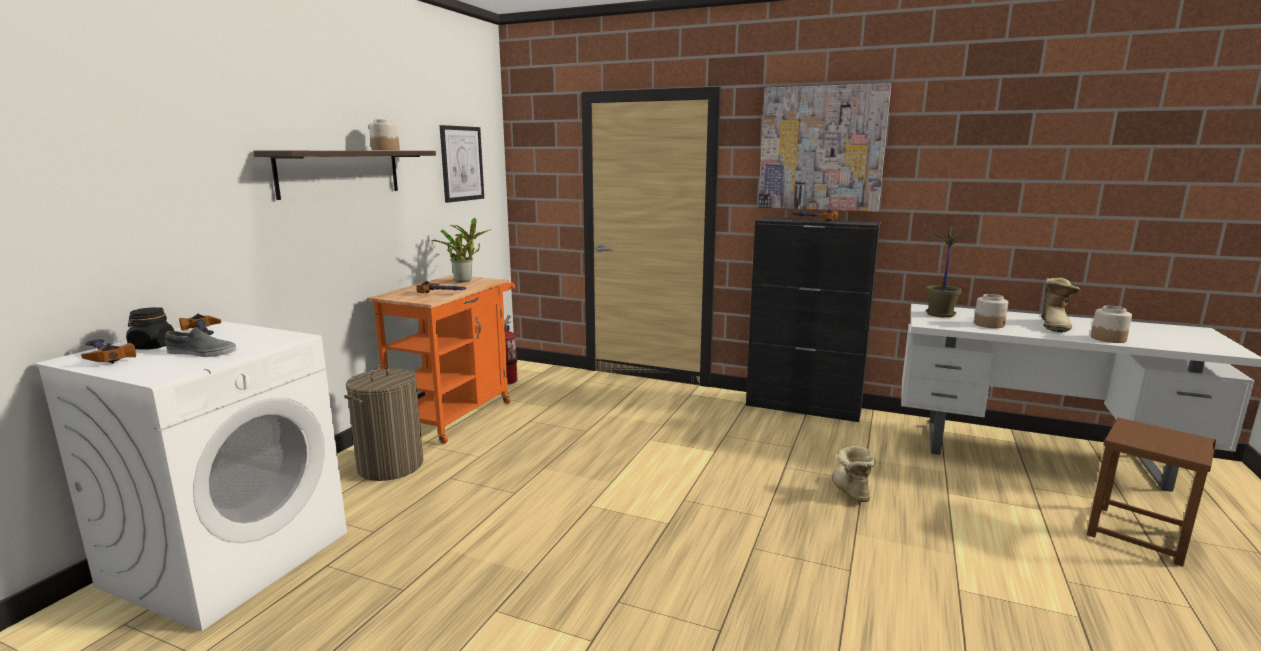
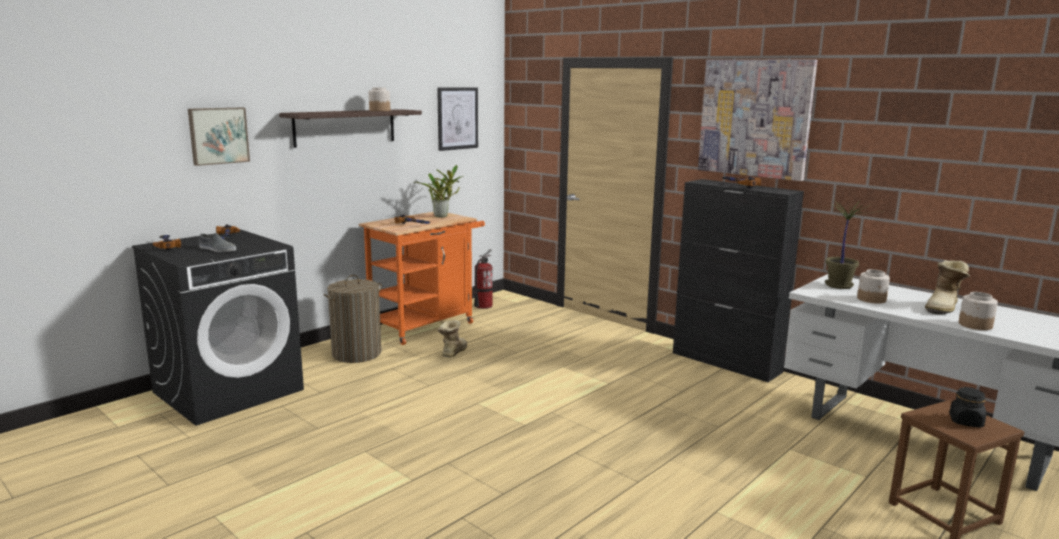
camera: 20 degrees right, 0 degrees up
white washing machine [34,321,347,631] -> black washing machine [132,230,304,426]
black jar [126,307,174,350] -> black jar moved to [950,387,986,428]
boot [832,446,876,502] -> boot moved to [438,320,467,357]
none -> picture [188,108,250,166]

